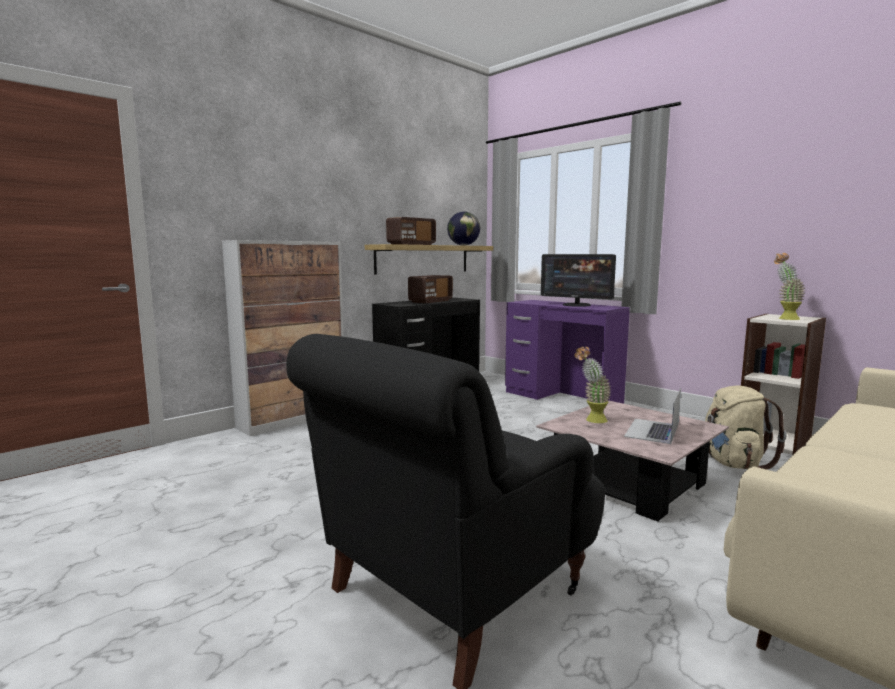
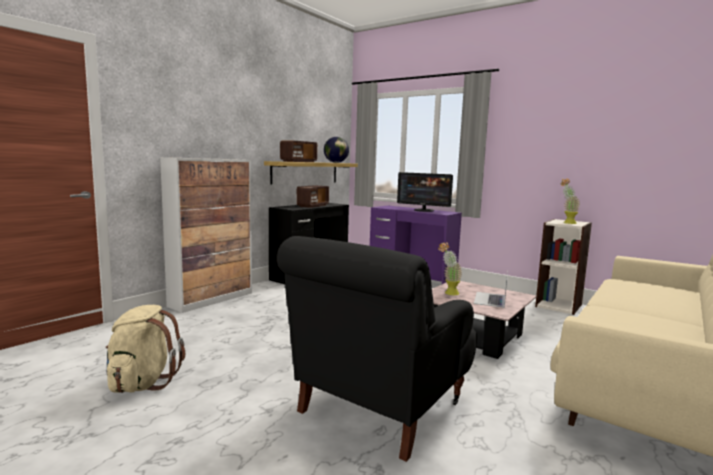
camera: 10 degrees left, 0 degrees up
beige backpack [705,386,787,469] -> beige backpack moved to [106,305,185,393]

